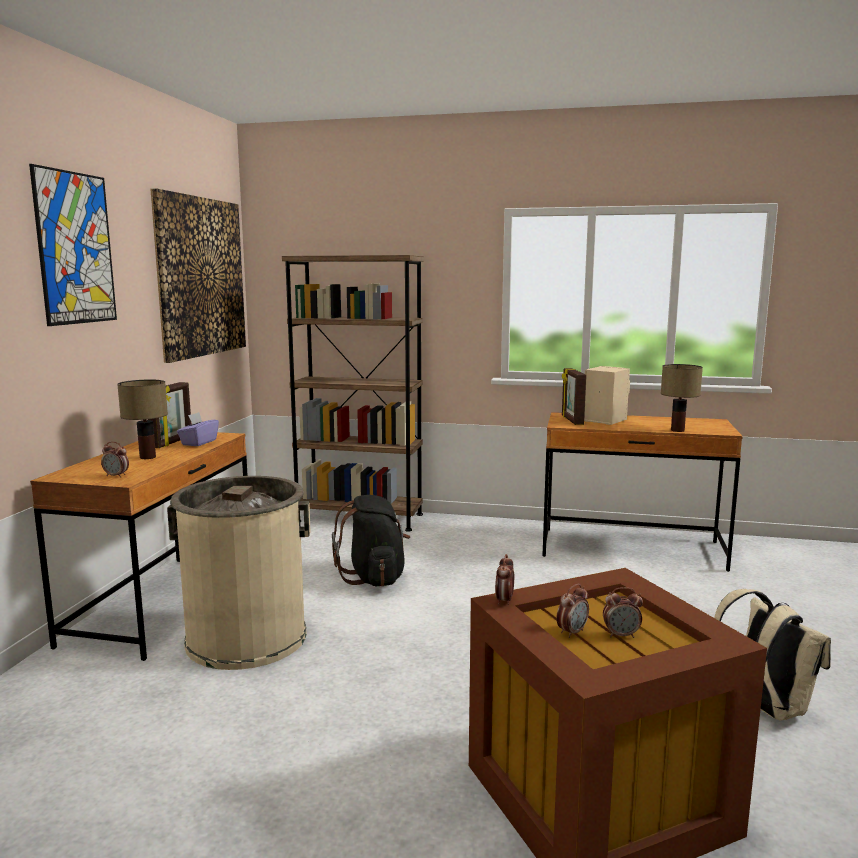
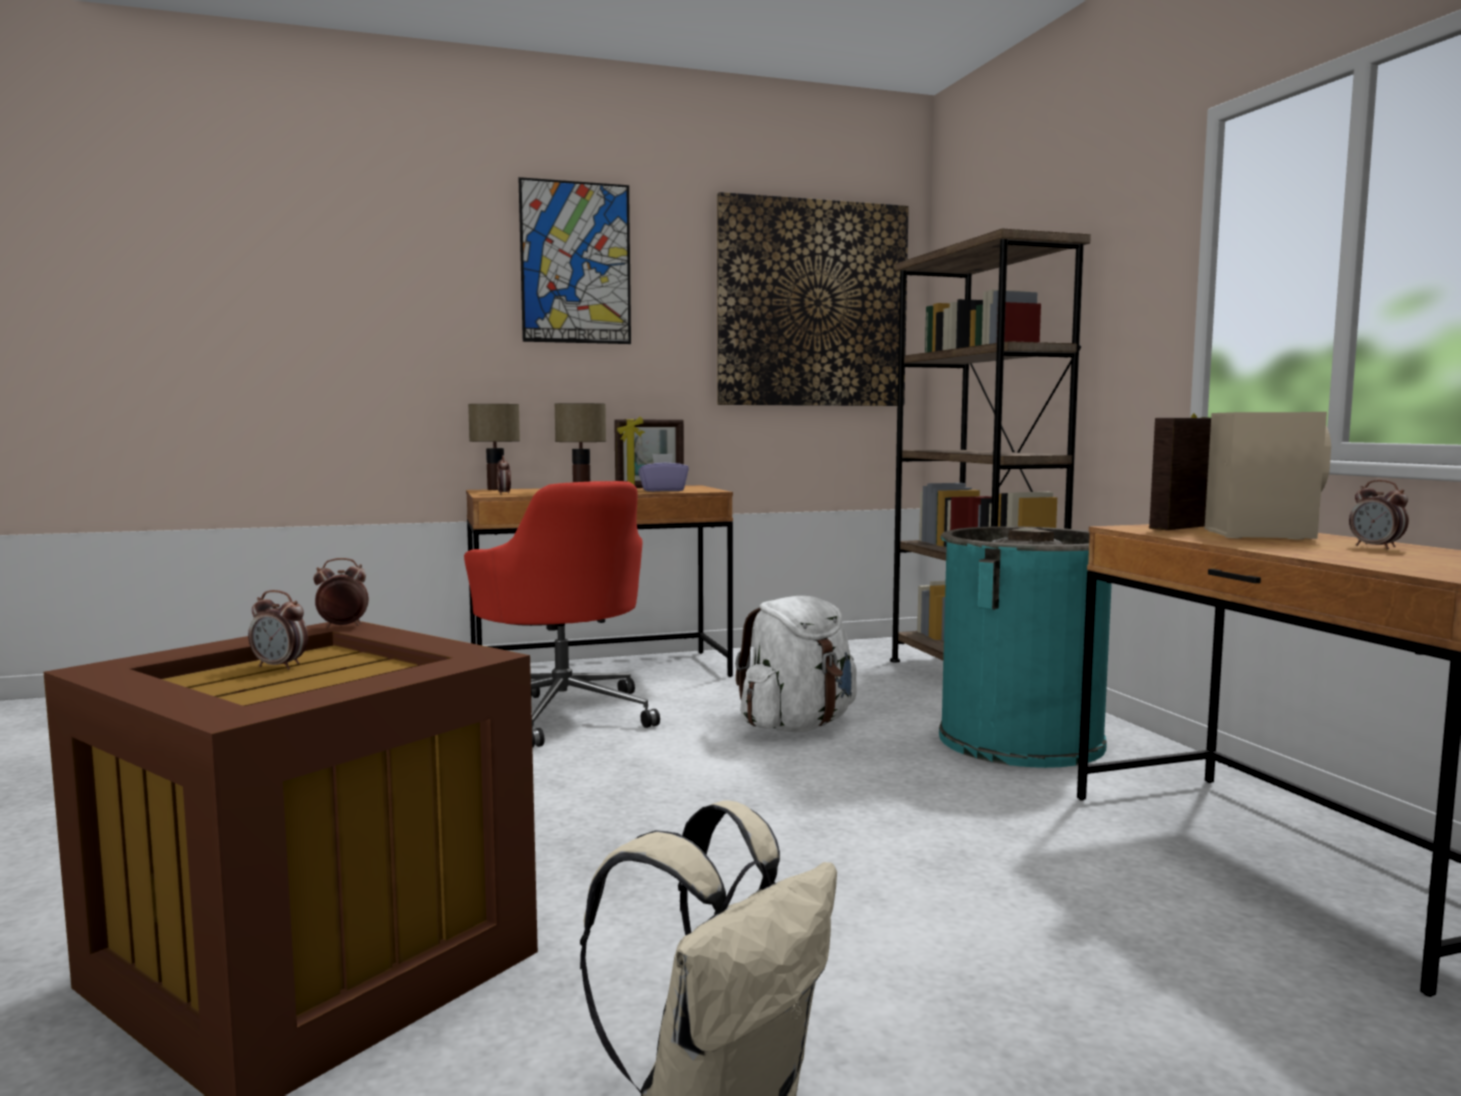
camera: 60 degrees right, 5 degrees down
beige trash can [167,476,311,670] -> red office chair [464,481,660,748]
black backpack [332,495,410,587] -> white backpack [735,596,857,732]
alarm clock [603,587,643,638] -> alarm clock moved to [1349,480,1409,550]
table lamp [661,364,703,432] -> table lamp moved to [468,404,520,490]
none -> turquoise trash can [939,526,1112,768]

